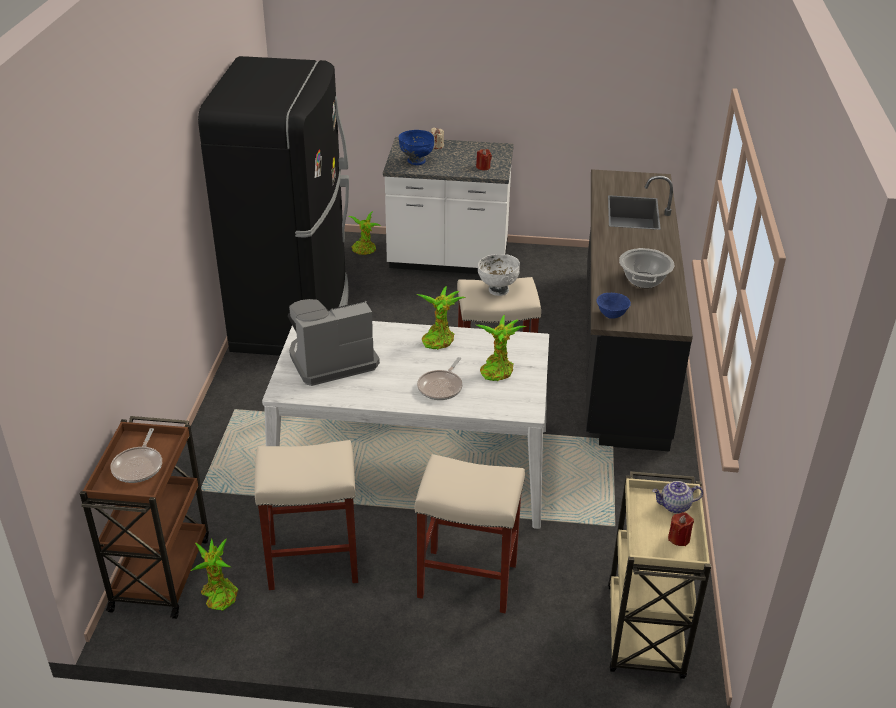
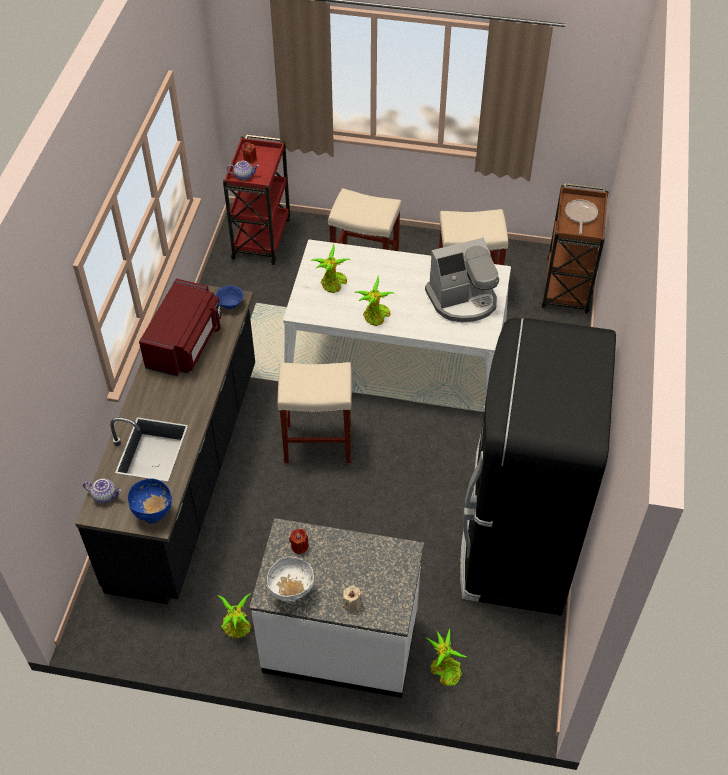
camera: 175 degrees left, 15 degrees up
potted plant [191,538,238,611] -> potted plant moved to [218,593,251,638]
blue bowl [399,130,434,165] -> blue bowl moved to [128,479,172,524]
frying pan [417,357,462,400] -> none
white bowl [478,254,520,296] -> white bowl moved to [267,557,314,603]
beige cart [608,471,711,679] -> red cart [223,135,290,265]
cooking pot [619,248,674,288] -> red microwave [139,278,221,377]
none -> teapot [83,479,121,504]

